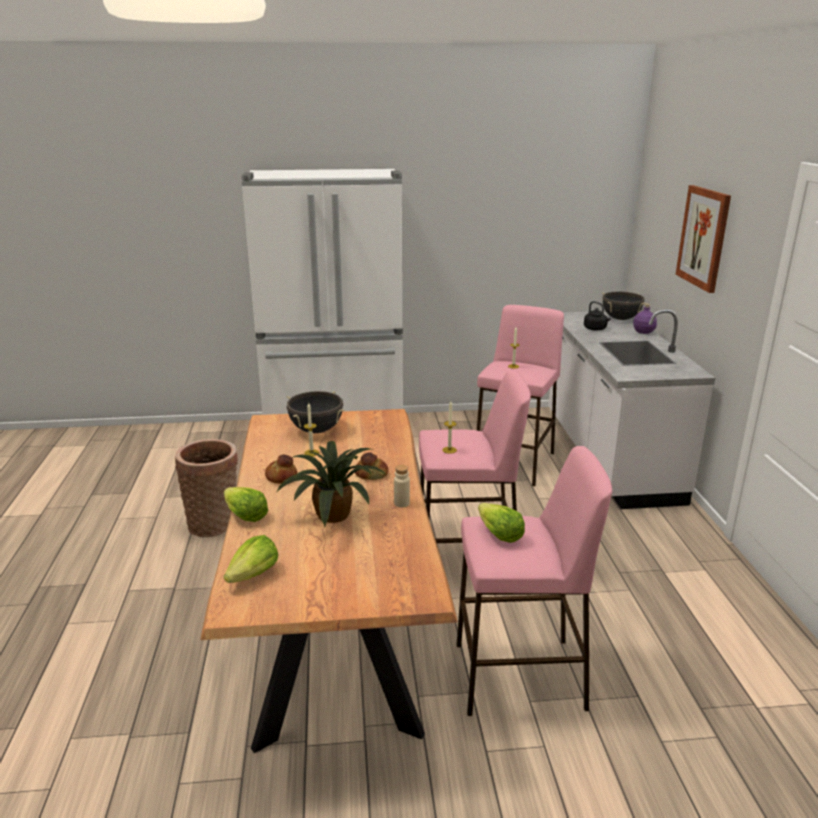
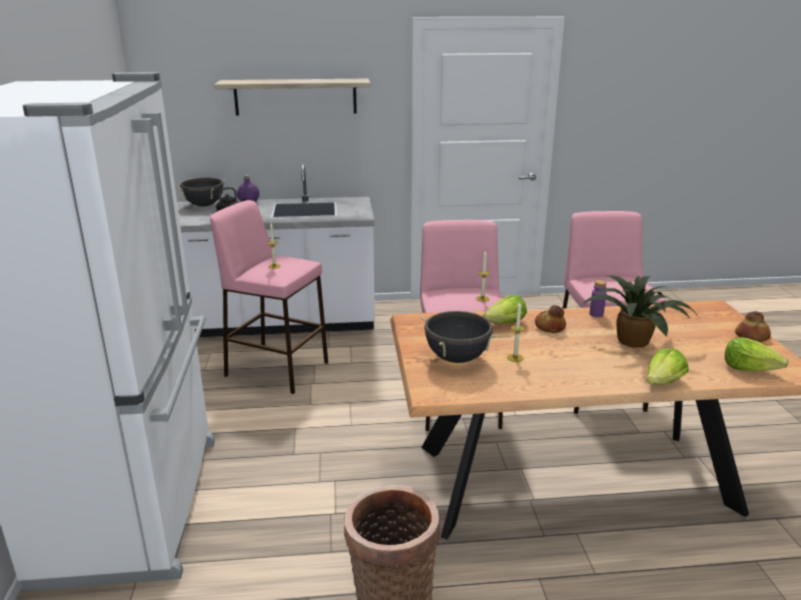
camera: 90 degrees left, 0 degrees up
bread [265,455,297,484] -> bread moved to [735,311,771,342]
beige bottle [394,465,410,507] -> purple bottle [590,280,606,317]
lettuce [478,503,525,543] -> lettuce moved to [483,295,527,324]
picture [675,185,731,293] -> shelf [214,79,371,115]

